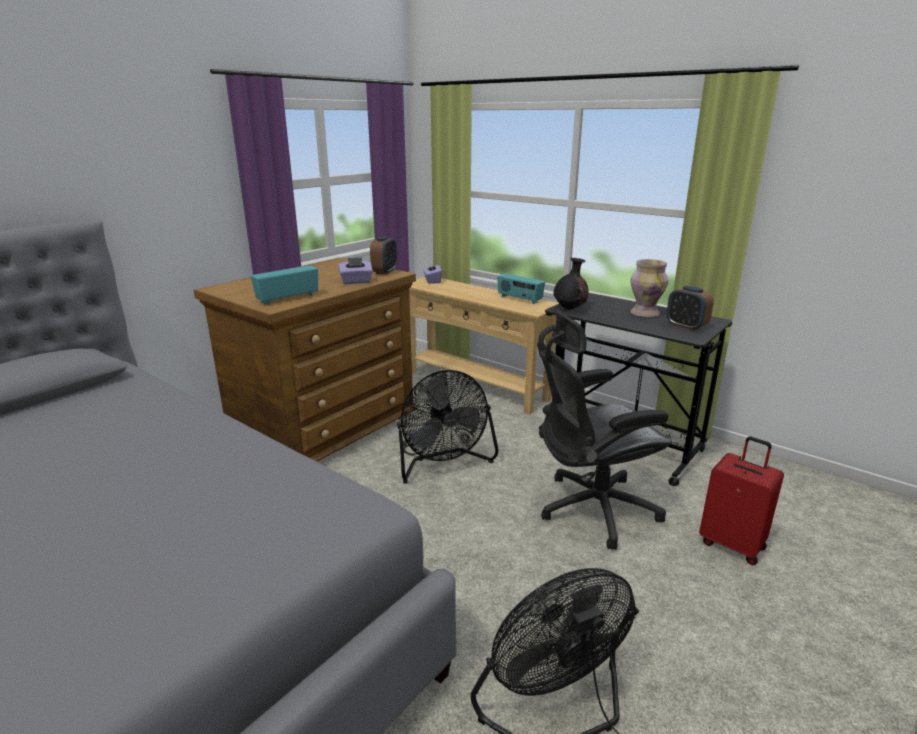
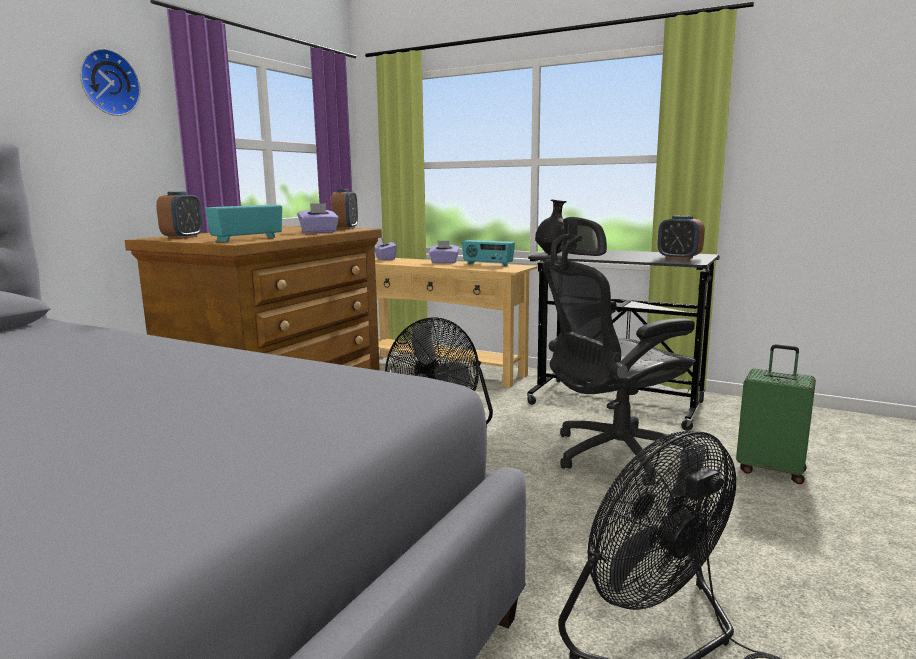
camera: 10 degrees left, 10 degrees down
vase [630,259,668,317] -> none
red suitcase [699,437,784,565] -> green suitcase [736,344,816,484]
none -> wall clock [80,48,141,116]
none -> alarm clock [156,192,203,239]
none -> purple tissue box [429,240,460,264]

